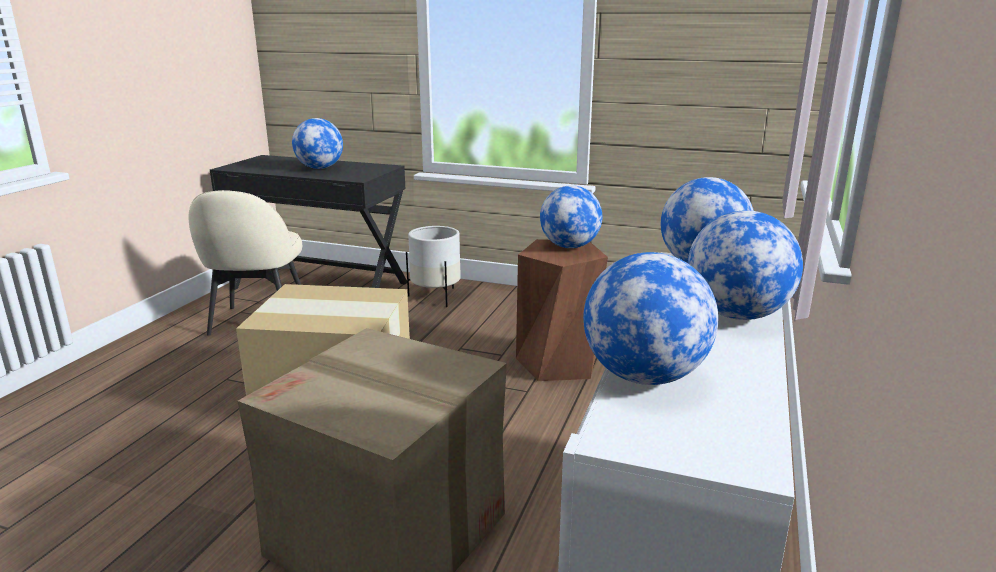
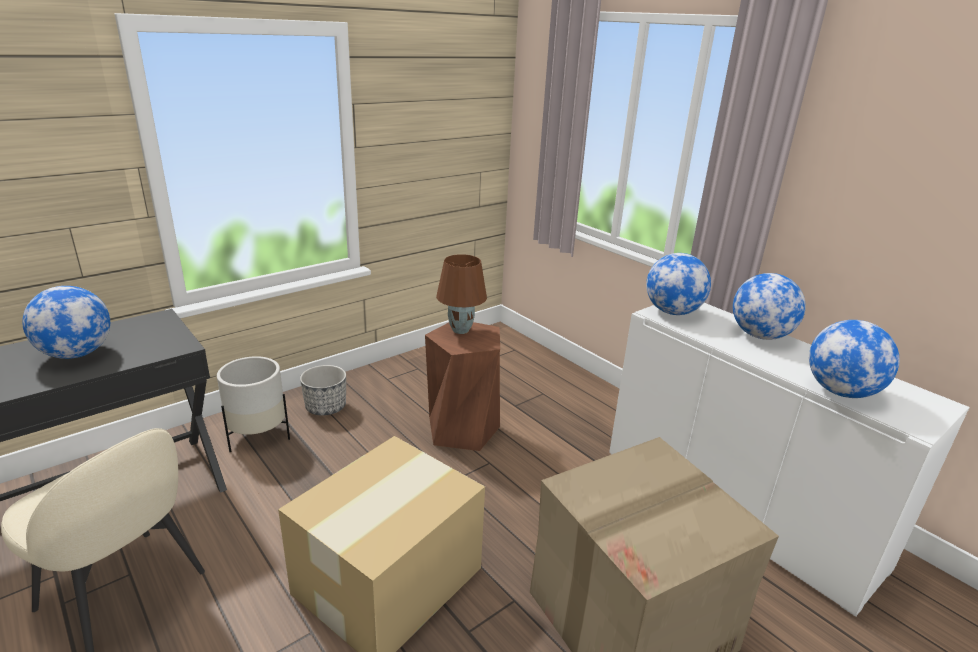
camera: 60 degrees left, 5 degrees up
globe [540,185,602,248] -> brown table lamp [436,254,487,334]
none -> planter [300,365,346,415]

